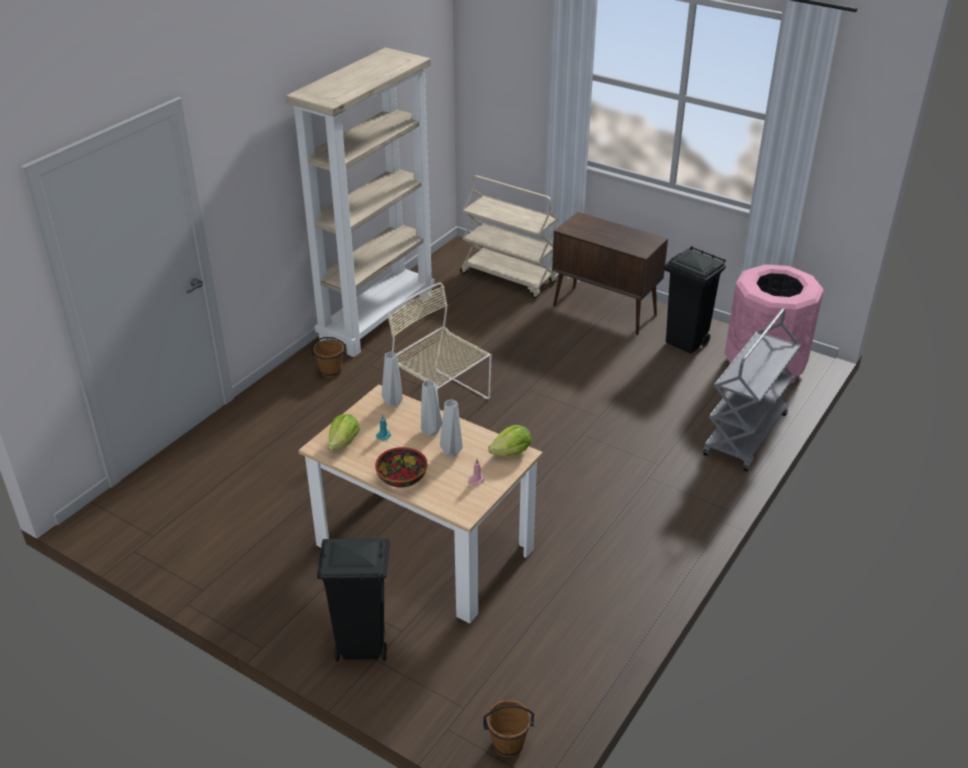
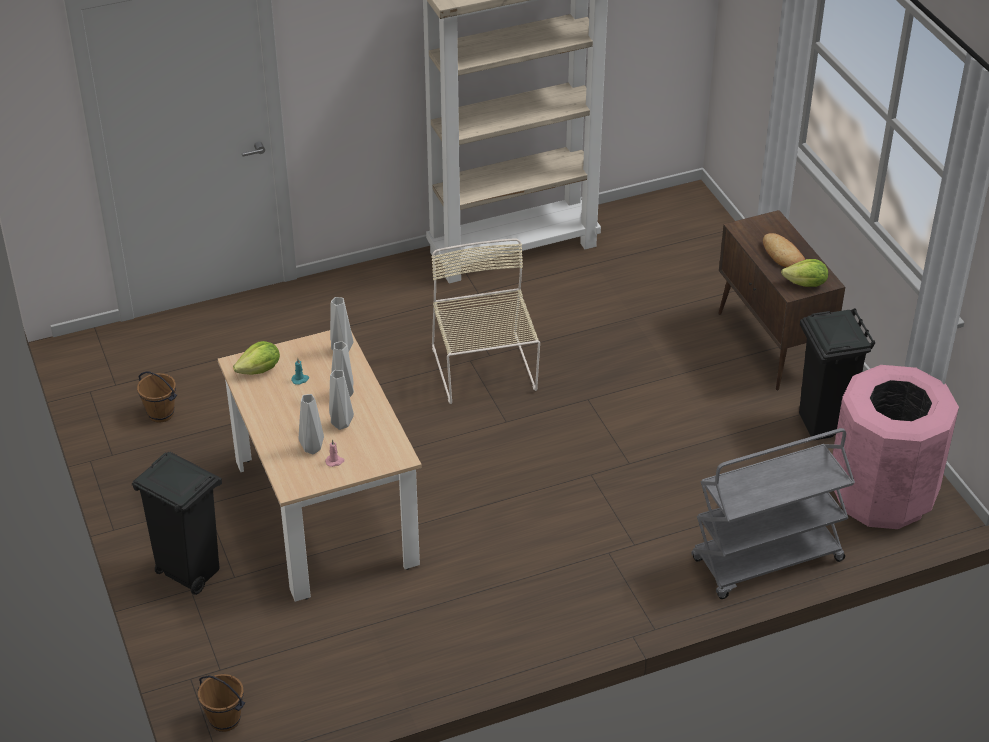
camera: 35 degrees right, 5 degrees up
brown bucket [311,337,346,378] -> brown bucket moved to [137,371,177,423]
bowl [375,447,427,488] -> none
beige cart [461,175,559,298] -> none
lettuce [488,425,532,456] -> lettuce moved to [781,259,828,287]
none -> grey vase [299,394,324,454]
none -> bread [763,233,805,268]

